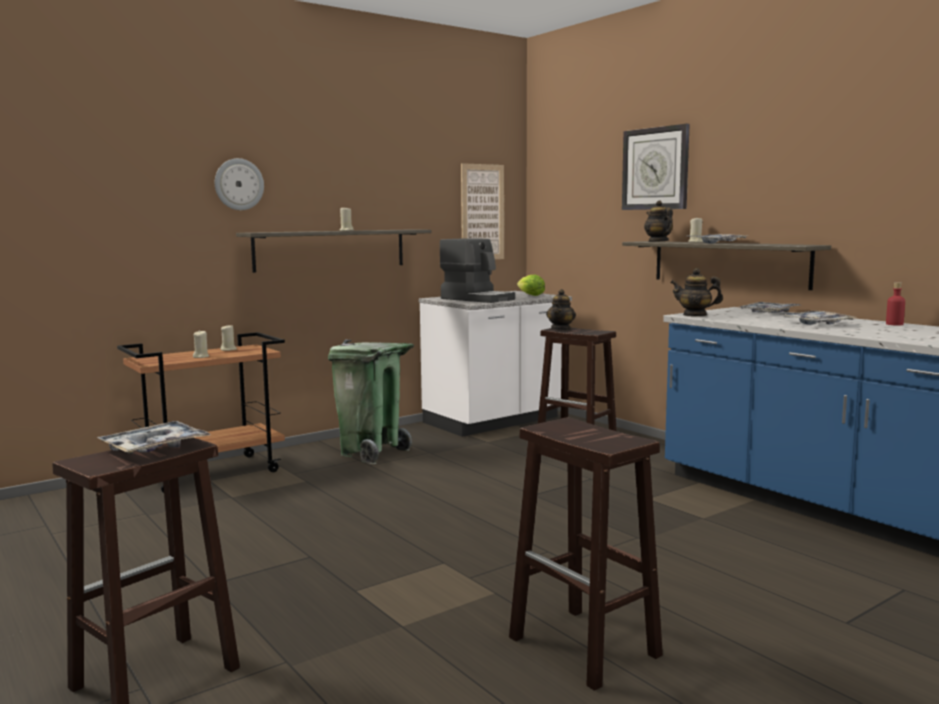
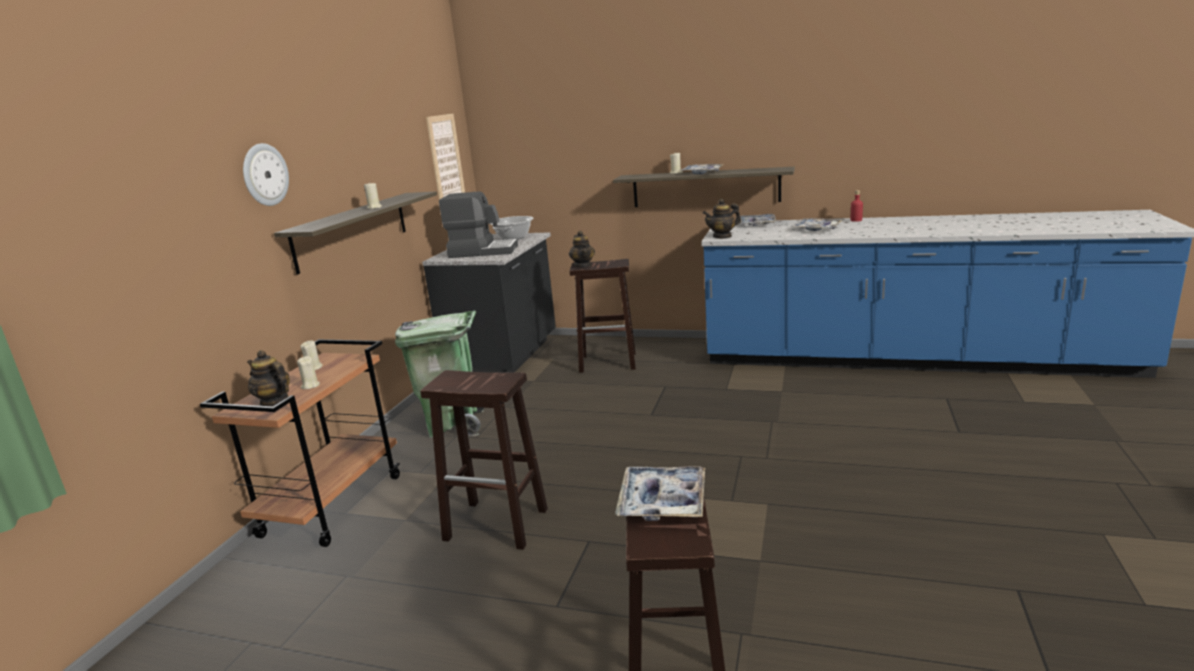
camera: 35 degrees left, 10 degrees up
white counter [419,291,572,437] -> black counter [422,232,556,373]
brown stool [509,417,663,691] -> brown stool moved to [421,370,548,550]
lettuce [517,275,545,296] -> cooking pot [491,216,534,240]
wall clock [622,124,690,210] -> none
teapot [644,200,673,242] -> teapot moved to [247,350,290,406]

